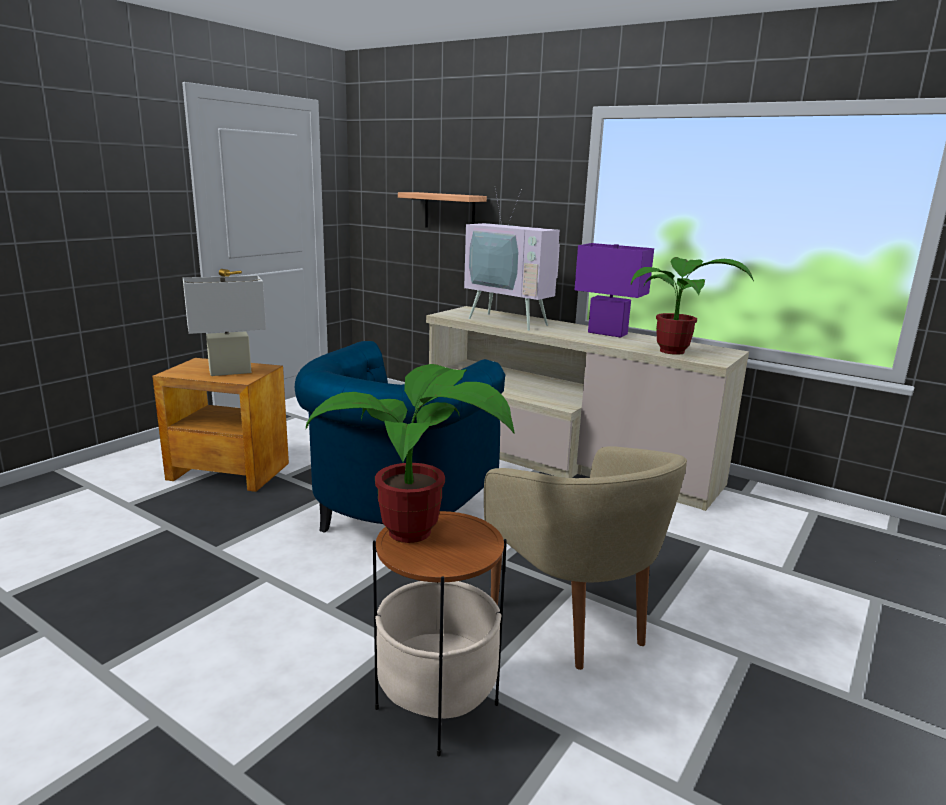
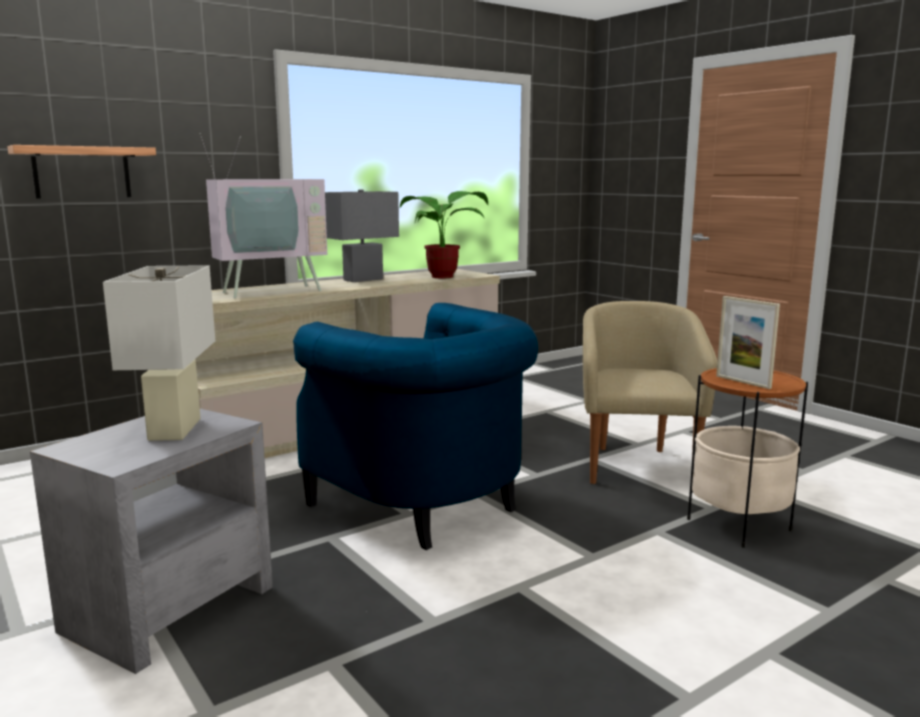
camera: 70 degrees left, 5 degrees down
brown side table [152,358,289,492] -> grey side table [30,408,273,674]
potted plant [306,364,515,543] -> picture frame [716,296,780,389]
beige armchair [484,446,687,670] -> beige armchair turned 75 degrees counterclockwise [583,301,717,484]
purple table lamp [574,243,654,338] -> grey table lamp [325,190,399,282]

